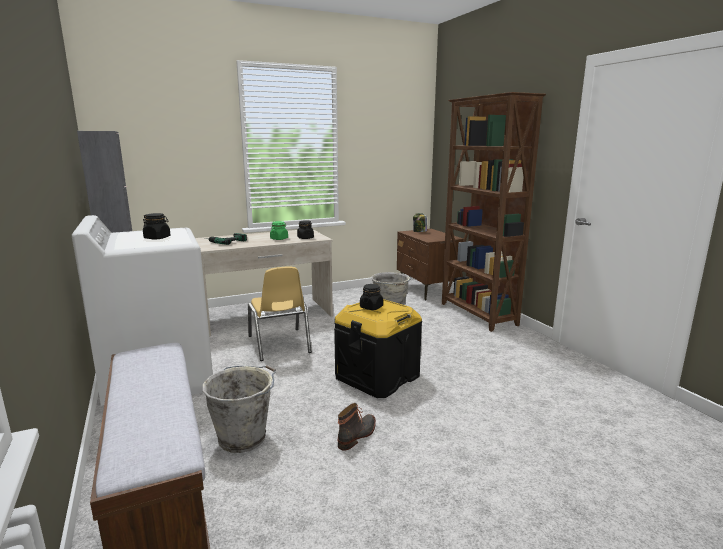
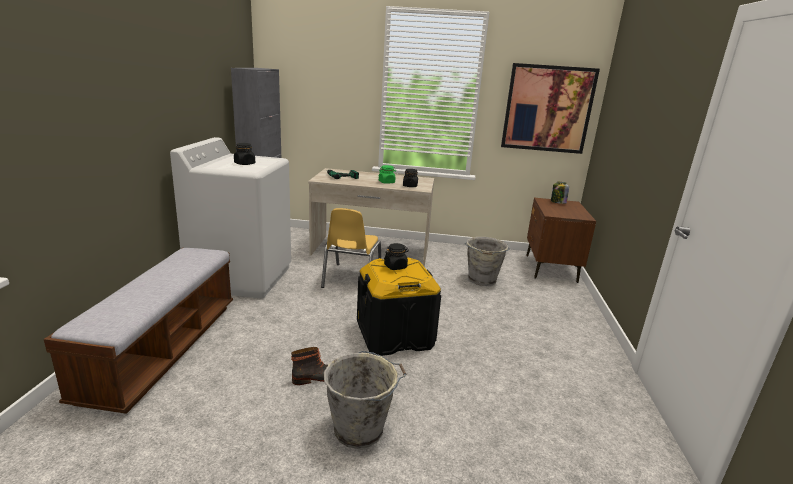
camera: 30 degrees right, 5 degrees up
grey bucket [202,365,276,453] -> grey bucket moved to [324,351,406,449]
brown bookcase [442,92,546,332] -> none
none -> picture [501,63,600,154]

